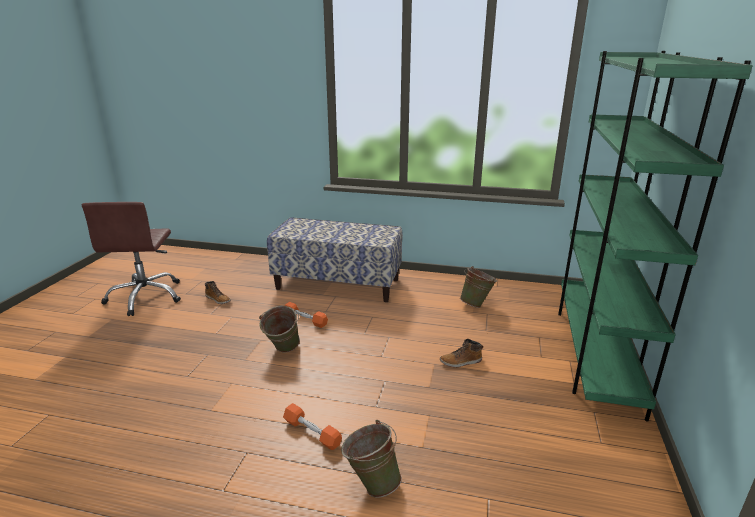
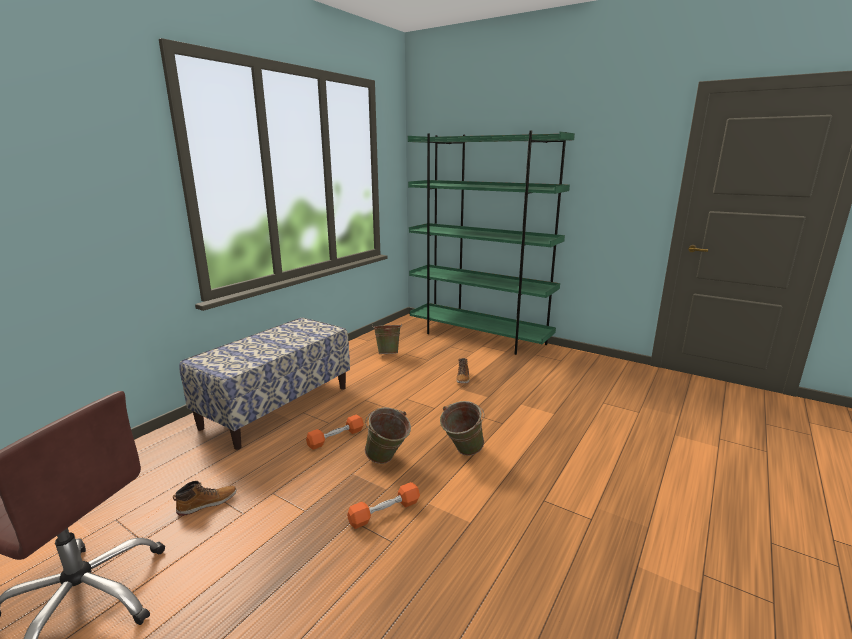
camera: 70 degrees left, 5 degrees down
orange dumbbell [283,403,342,450] -> orange dumbbell moved to [347,482,420,529]
green bucket [341,420,402,498] -> green bucket moved to [440,401,484,456]

